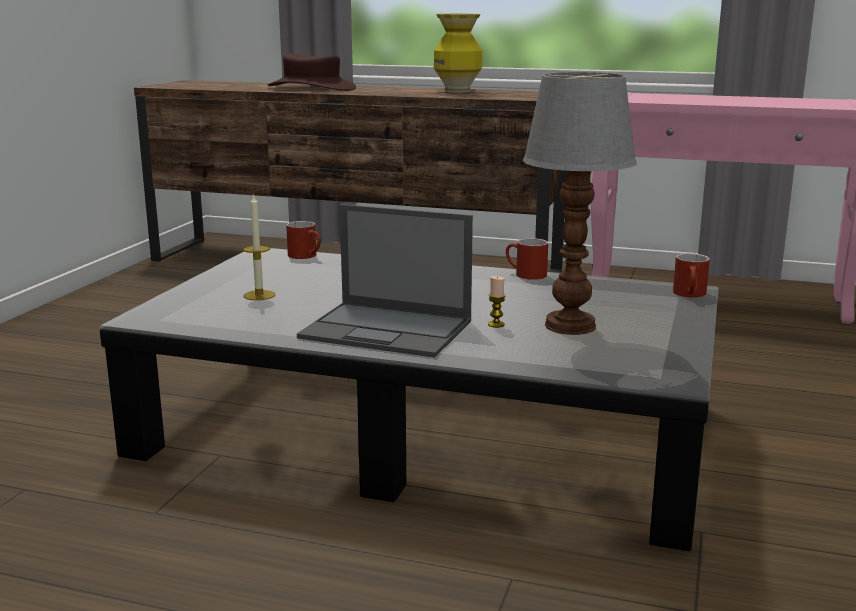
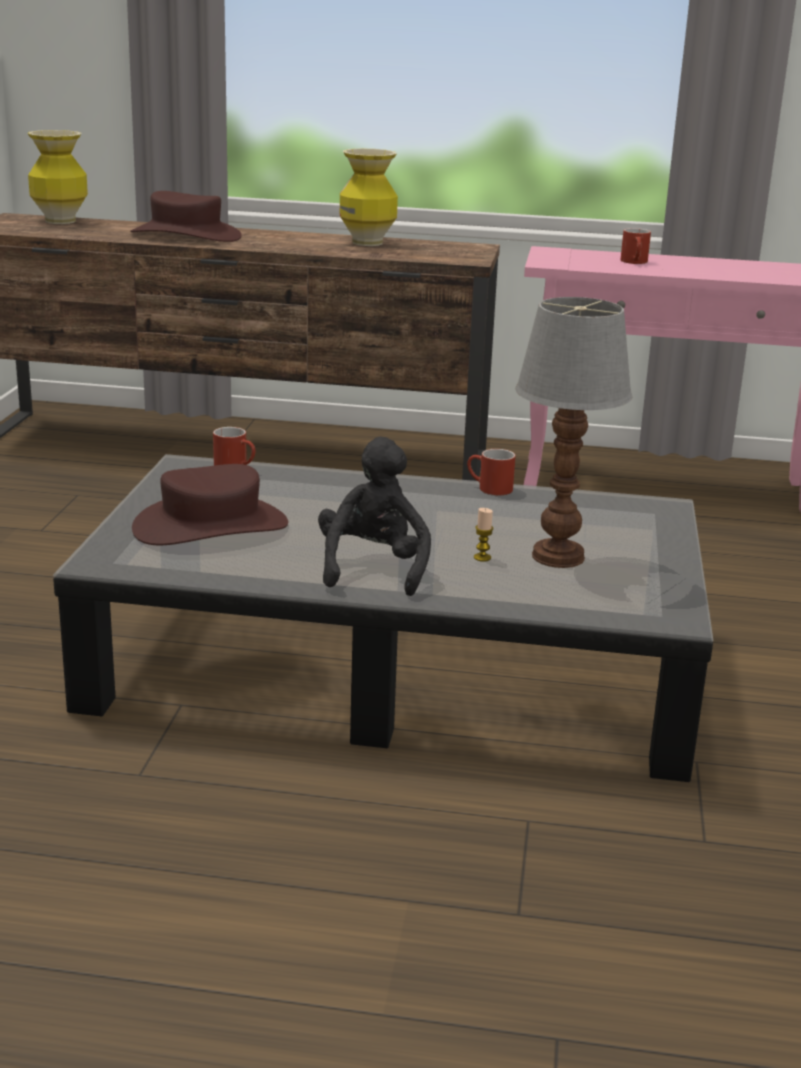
camera: 10 degrees left, 5 degrees up
candle [243,193,275,301] -> brown hat [132,464,288,545]
laptop [297,204,473,358] -> black plush toy [318,437,431,596]
red mug [673,253,710,298] -> red mug moved to [621,228,651,264]
none -> vase [27,130,88,224]

